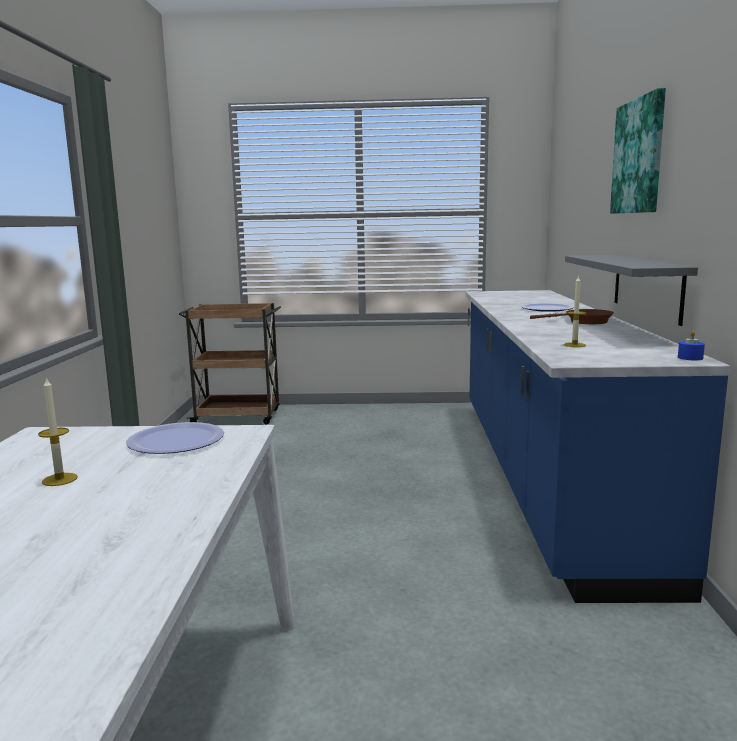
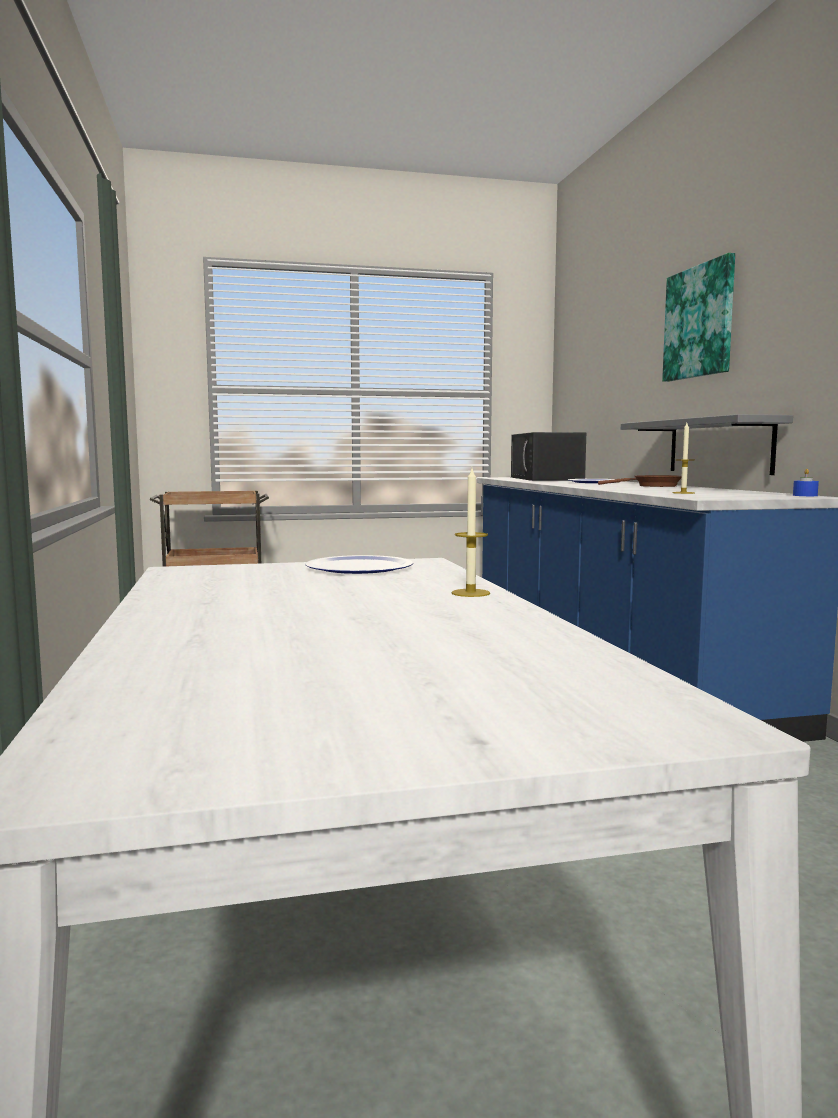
camera: 15 degrees left, 5 degrees down
candle [38,377,78,486] -> candle moved to [452,469,490,597]
none -> black microwave [511,432,586,481]

